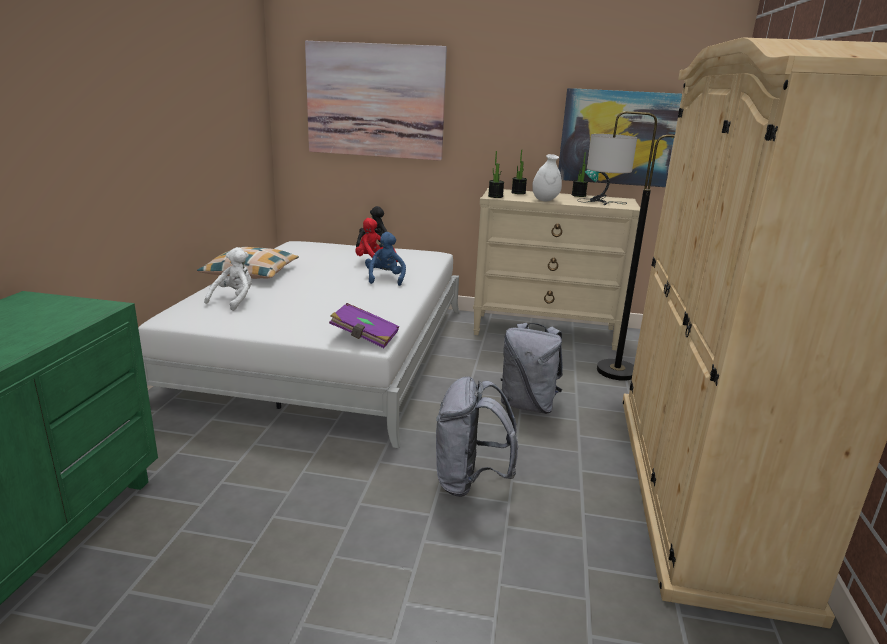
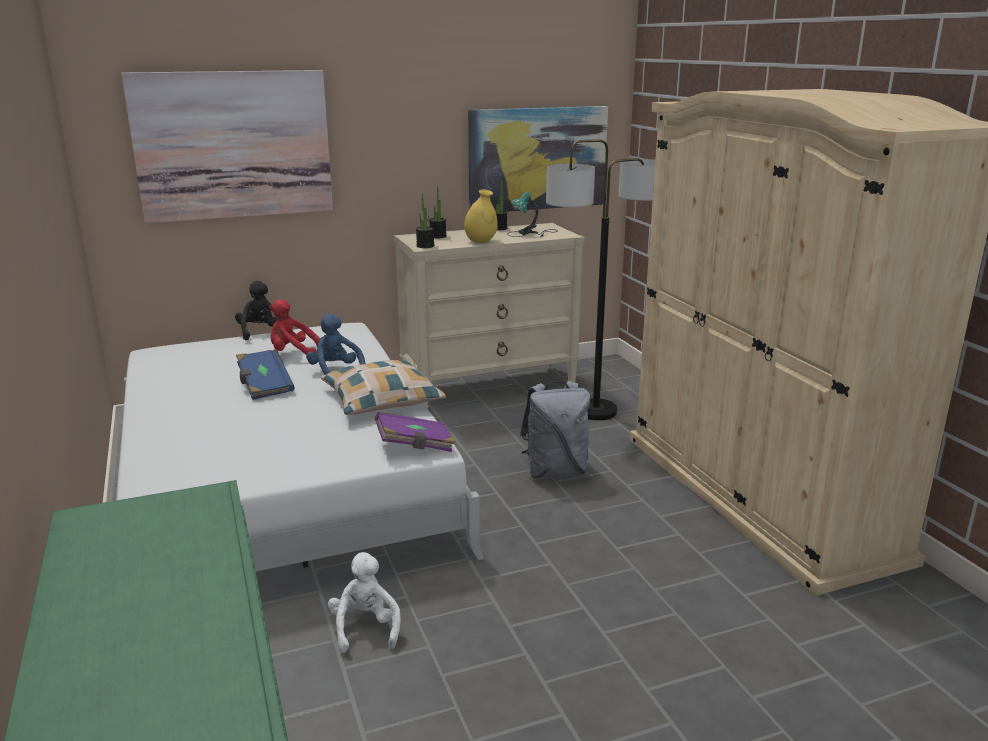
camera: 30 degrees left, 0 degrees up
pillow [197,247,299,279] -> pillow moved to [321,360,446,415]
white plush toy [204,247,252,311] -> white plush toy moved to [328,552,401,653]
grey backpack [436,376,518,497] -> none
white vase [532,154,562,201] -> yellow vase [464,190,498,243]
none -> blue book [236,349,295,400]

